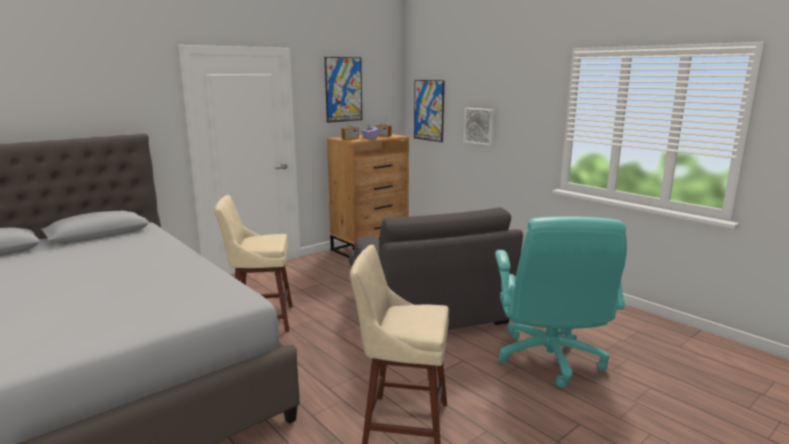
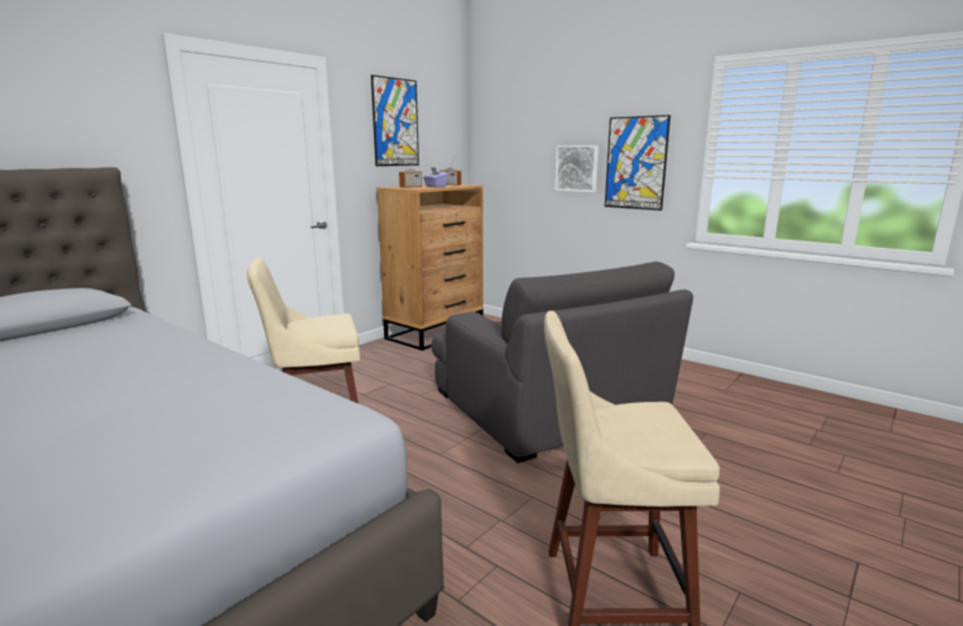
camera: 10 degrees left, 0 degrees up
picture [414,80,444,142] -> picture moved to [605,115,671,211]
turquoise office chair [495,216,627,388] -> none

